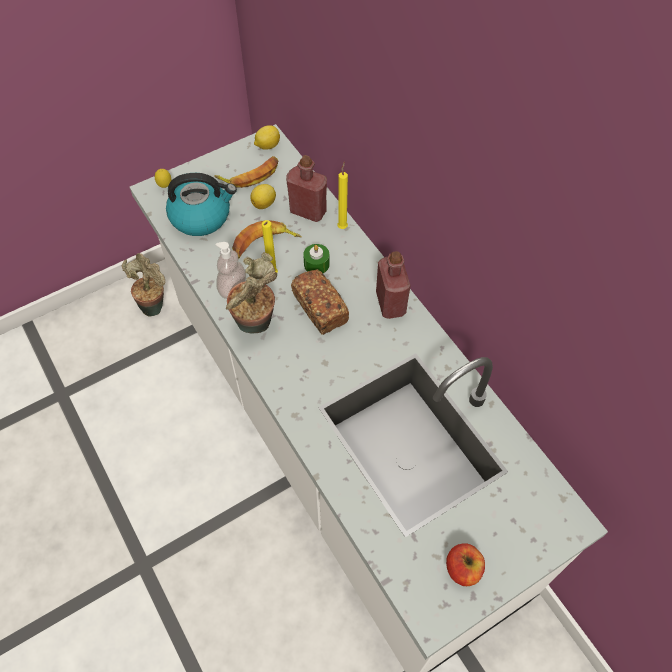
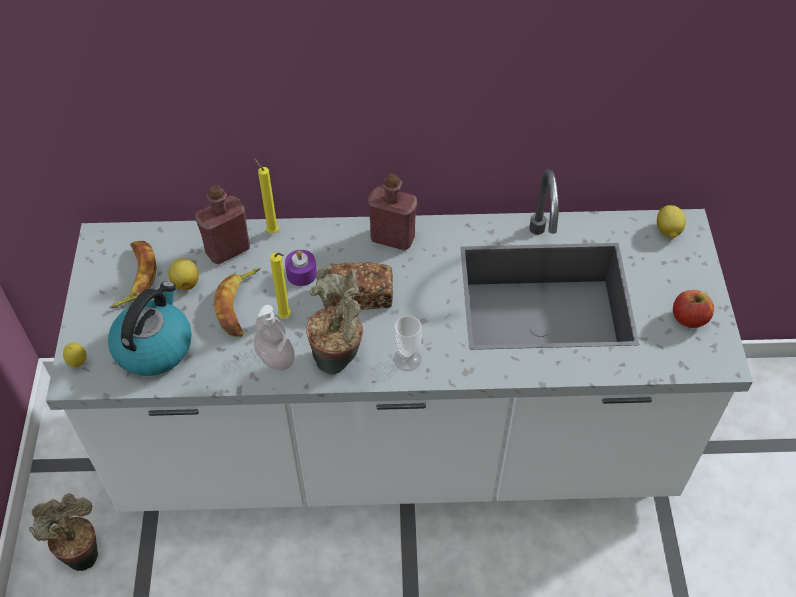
camera: 60 degrees left, 5 degrees down
lemon [254,125,280,150] -> lemon moved to [657,205,686,238]
green candle [303,244,330,273] -> purple candle [285,250,317,286]
none -> cup [394,316,422,371]

